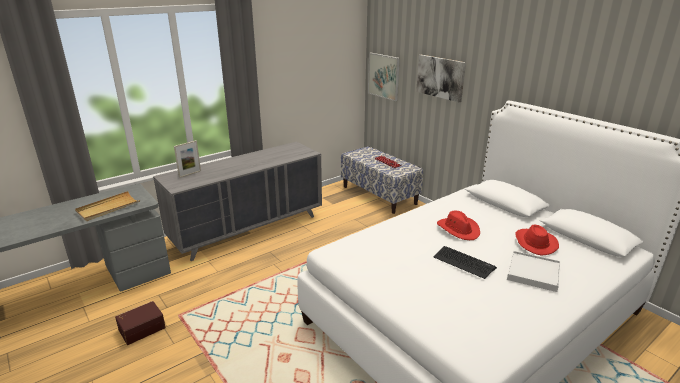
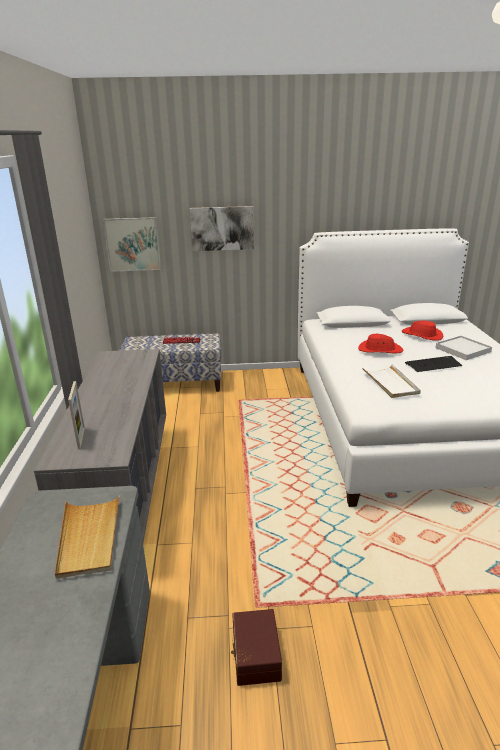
camera: 55 degrees left, 0 degrees up
none -> white tray [362,364,421,398]

